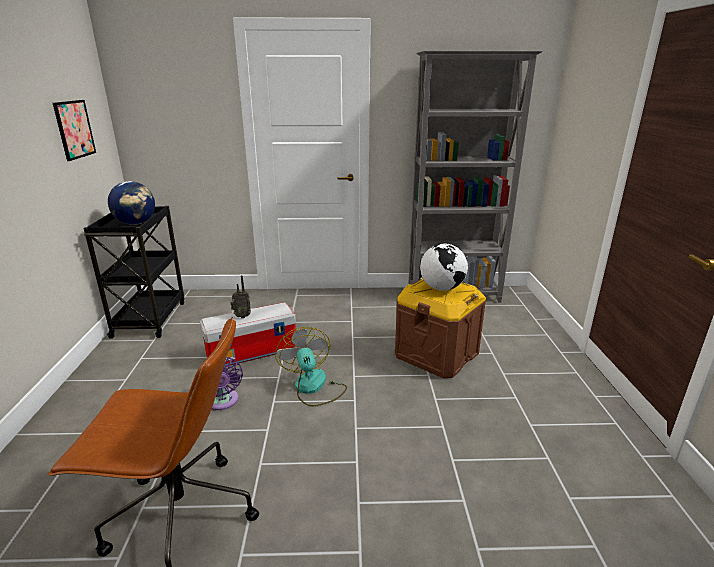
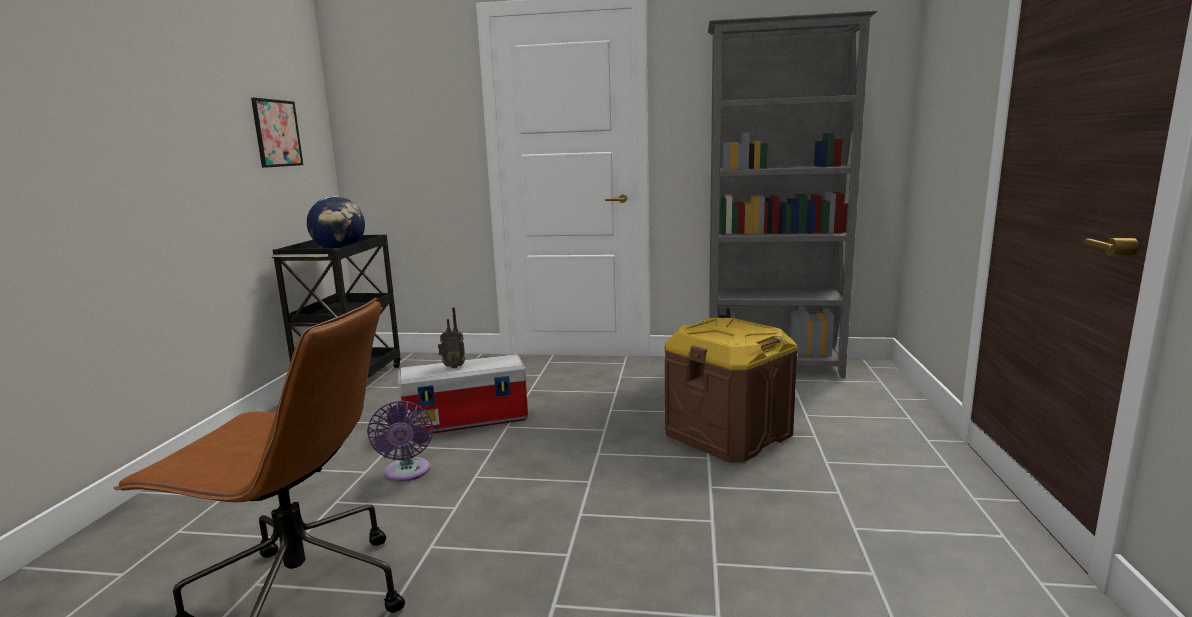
camera: 10 degrees right, 10 degrees down
fan [275,327,347,407] -> none
globe [420,243,468,291] -> none

